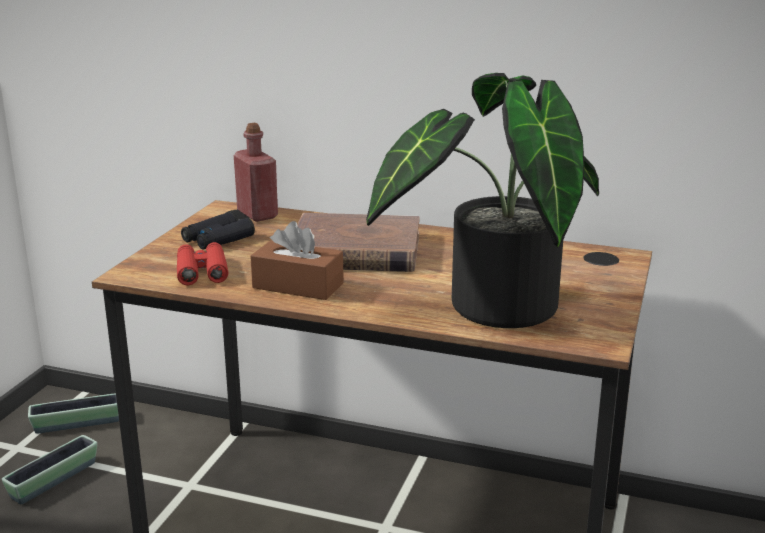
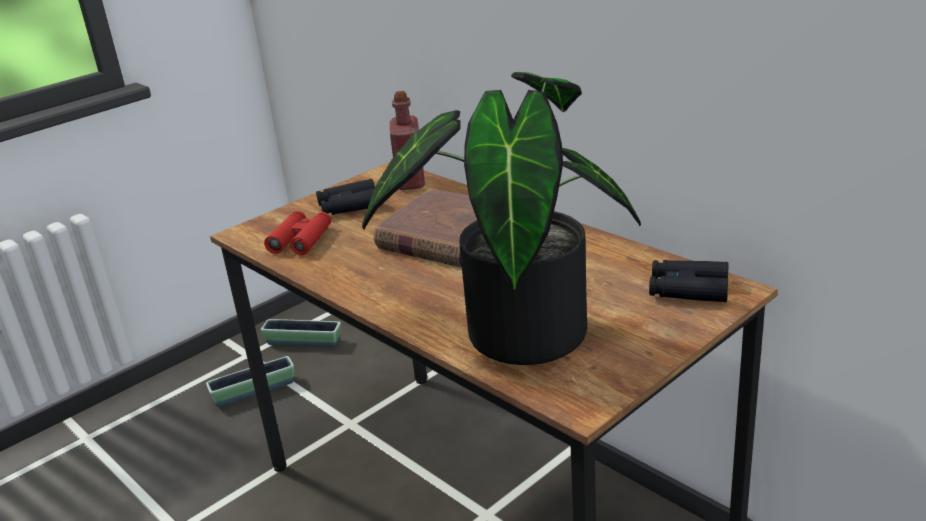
camera: 30 degrees right, 5 degrees up
brown tissue box [250,221,344,300] -> none
none -> black binoculars [649,260,729,302]

